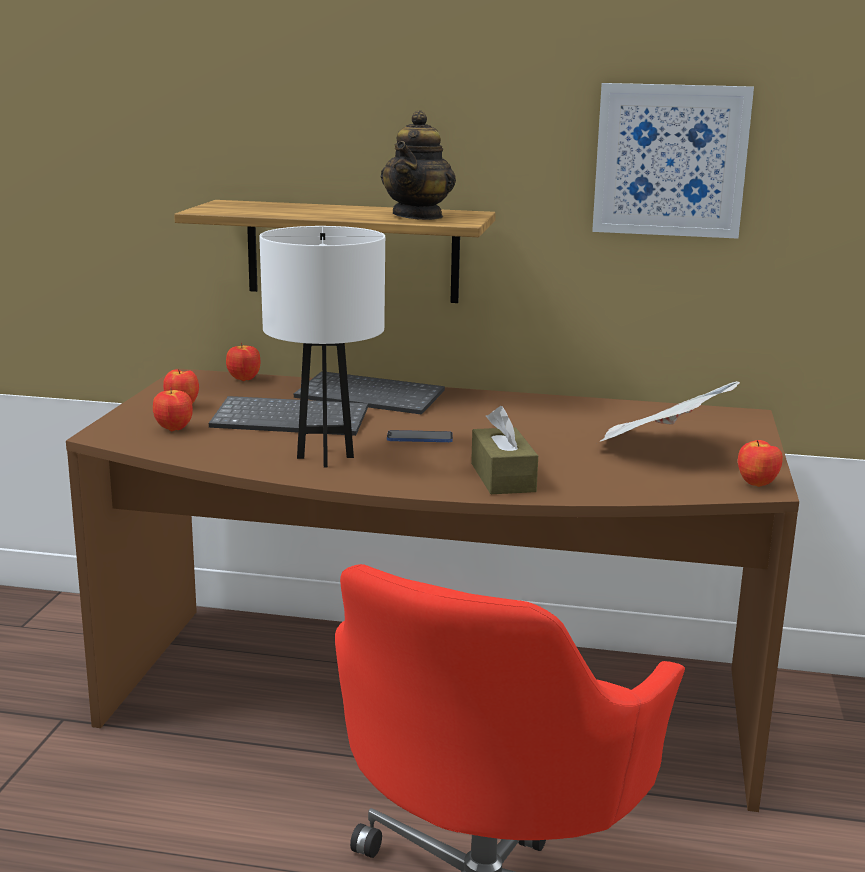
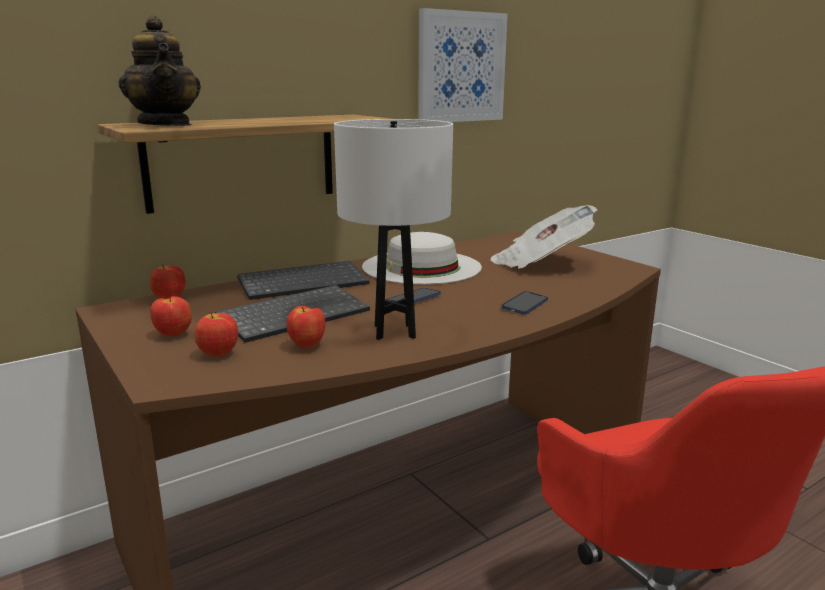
camera: 45 degrees left, 0 degrees up
teapot [380,110,456,220] -> teapot moved to [119,16,201,126]
brown tissue box [471,406,538,494] -> phone [501,291,548,315]
apple [738,440,783,487] -> apple moved to [286,306,325,348]
none -> white hat [362,232,482,285]

